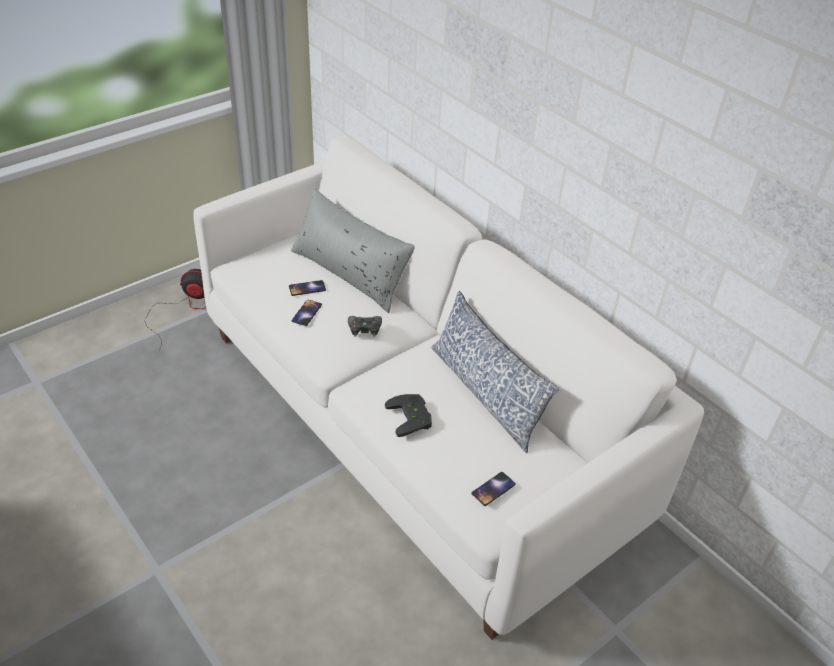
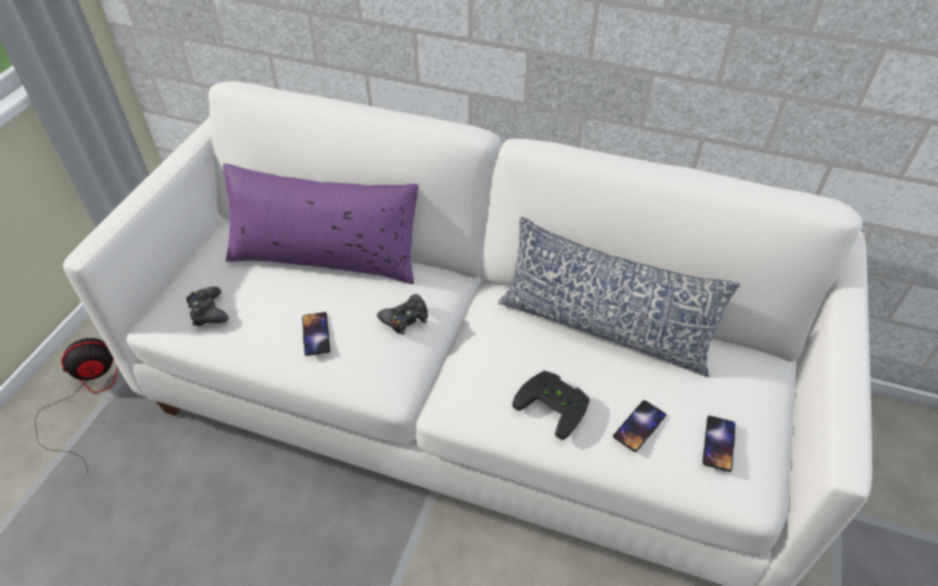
camera: 30 degrees left, 5 degrees up
phone [289,280,326,296] -> phone moved to [613,400,666,452]
grey pillow [291,187,415,313] -> purple pillow [223,163,418,284]
none -> black game controller [186,286,229,326]

